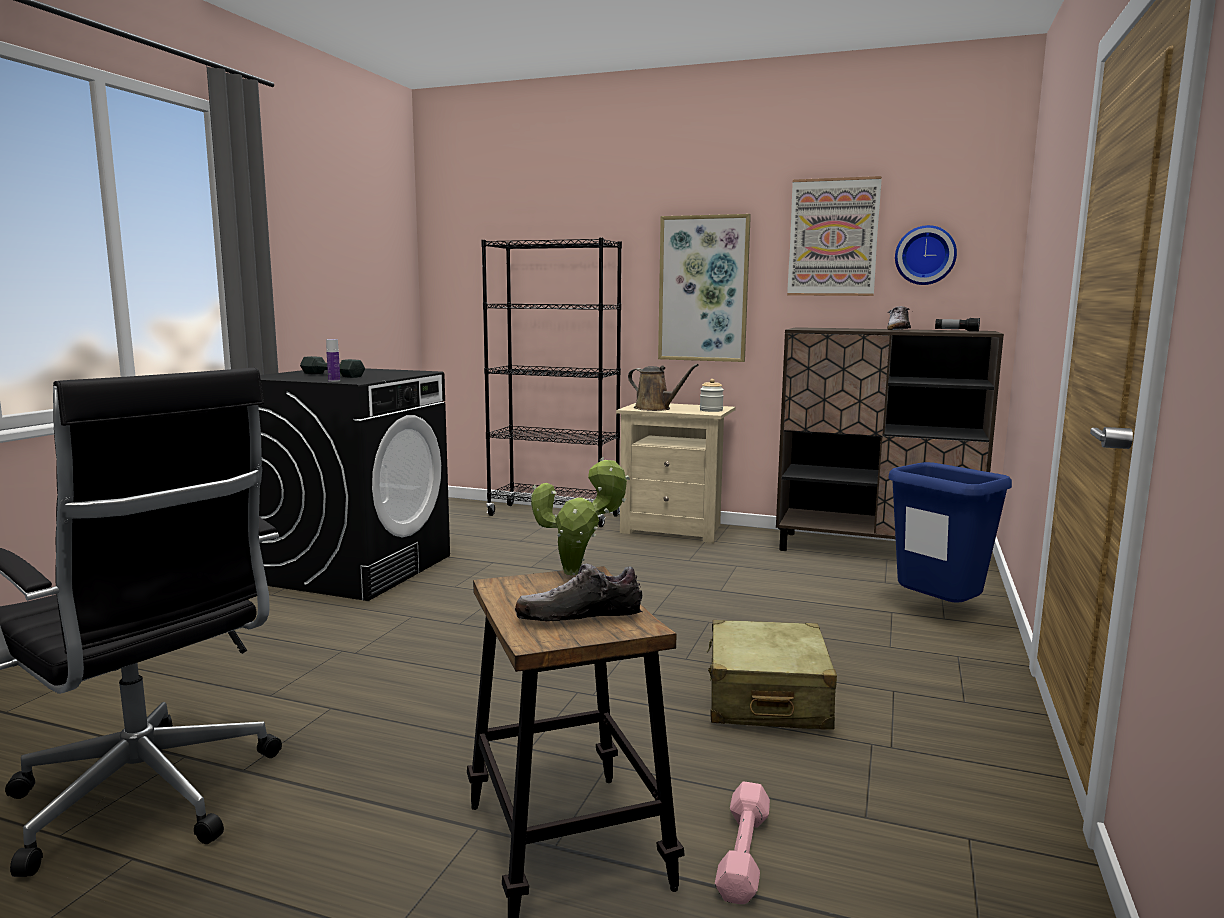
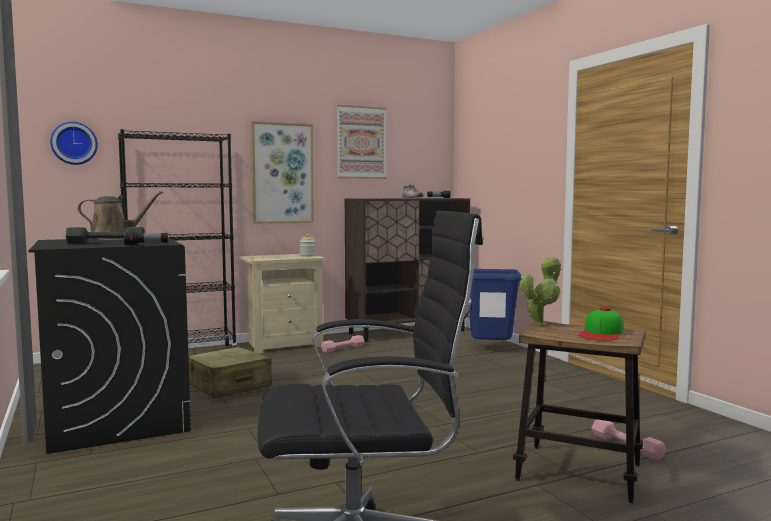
camera: 45 degrees left, 5 degrees down
bottle [326,339,340,382] -> flashlight [123,232,168,245]
shoe [515,564,643,621] -> cap [578,307,623,341]
brown watering can [628,364,699,411] -> brown watering can moved to [78,191,163,240]
beige suitcase [707,620,837,730] -> beige suitcase moved to [188,347,272,398]
wall clock [895,225,957,285] -> wall clock moved to [50,122,98,165]
none -> pink dumbbell [321,335,364,353]

